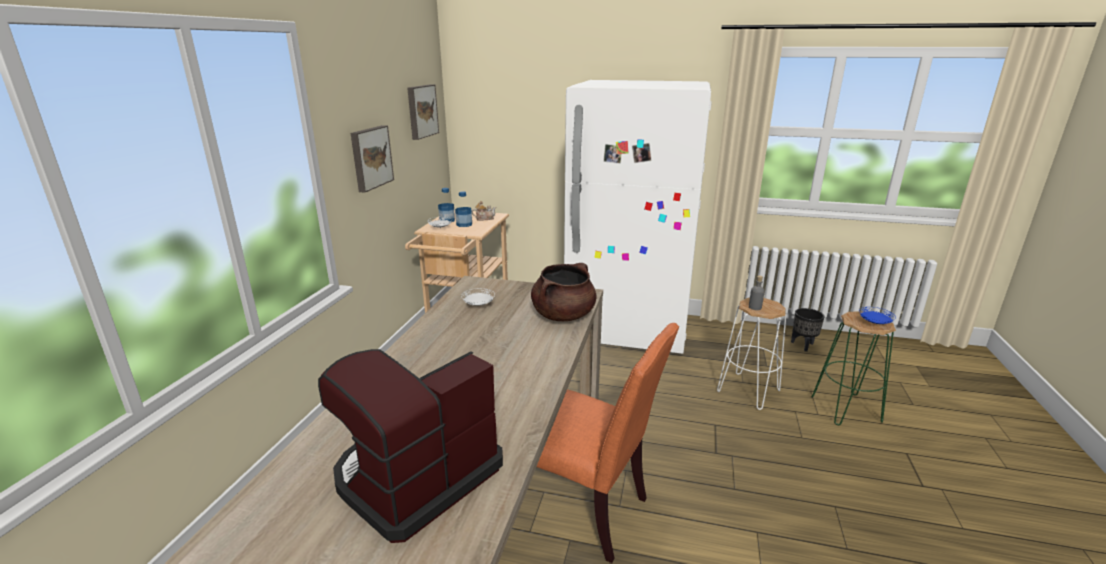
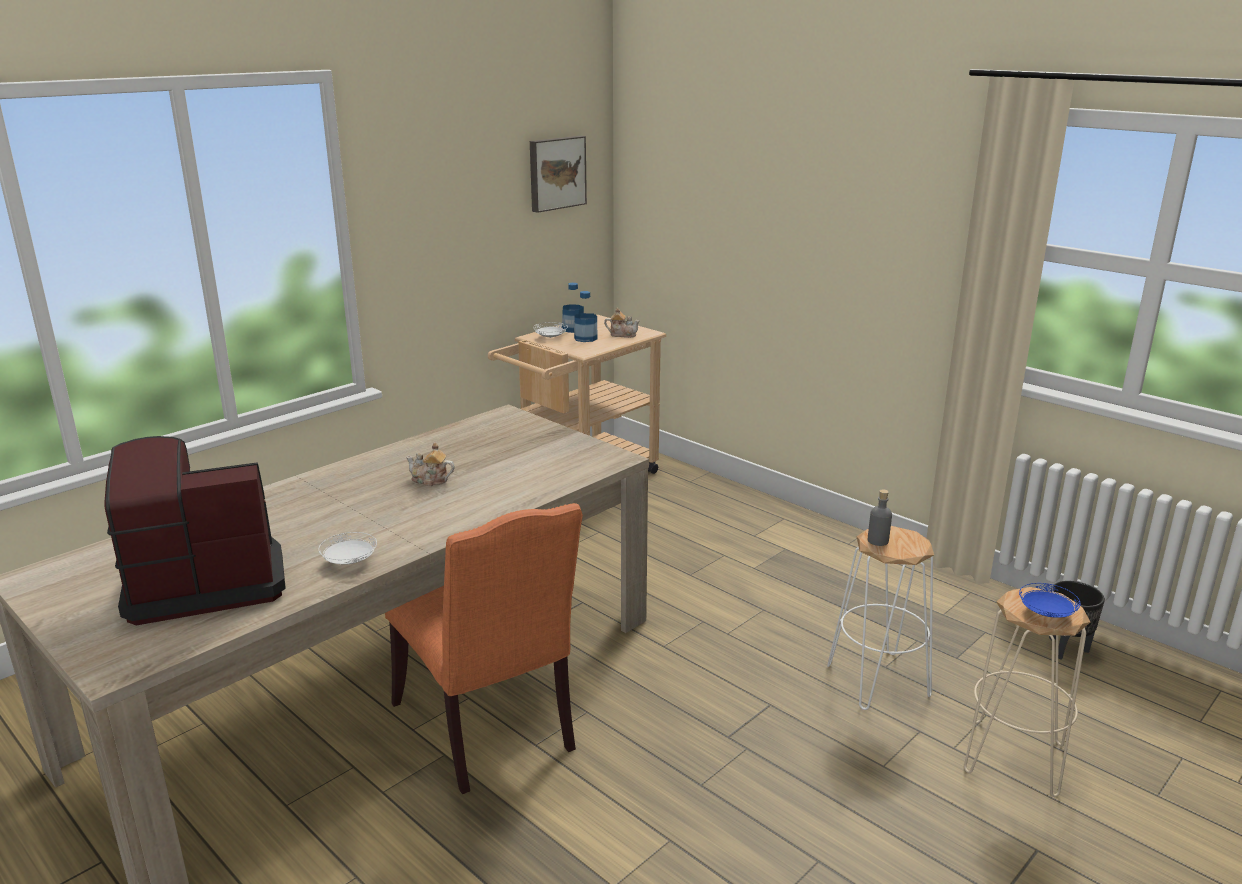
camera: 30 degrees right, 0 degrees up
picture [351,125,394,193] -> none
white plate [461,288,495,306] -> white plate moved to [318,532,377,564]
brown cooking pot [531,263,596,321] -> none
white fridge [564,80,712,354] -> none
green stool [812,311,896,425] -> beige stool [964,587,1090,797]
none -> teapot [406,442,455,486]

